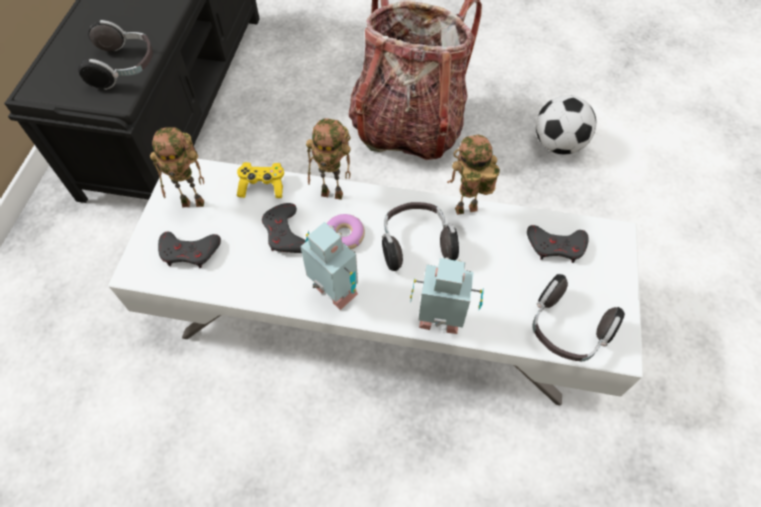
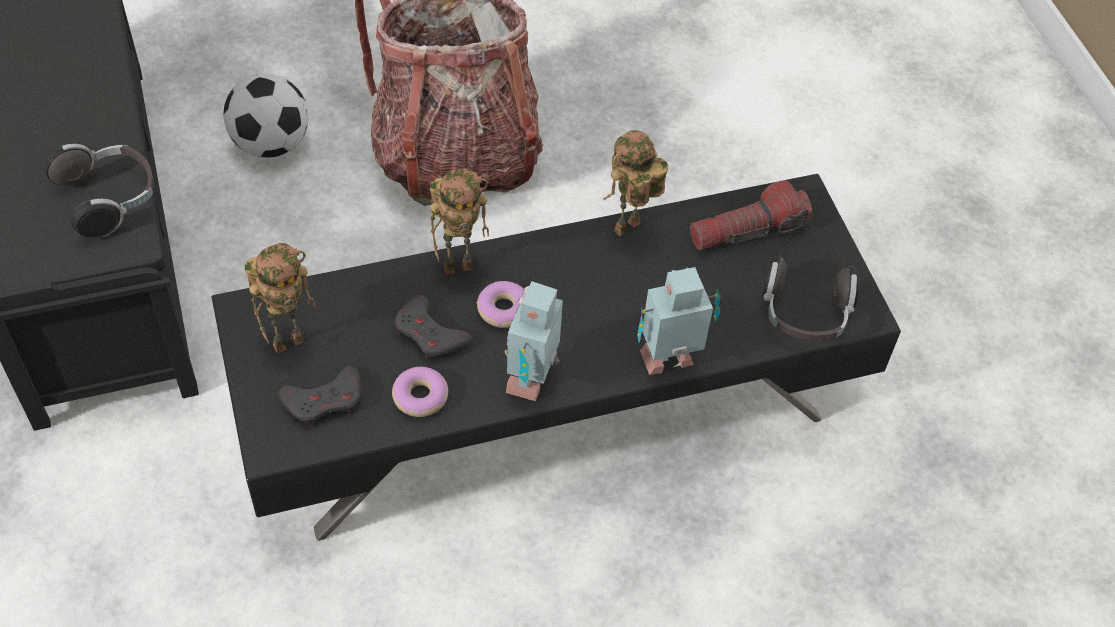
camera: 30 degrees left, 5 degrees down
white coffee table [108,159,643,405] -> black coffee table [212,174,901,541]
yellow game controller [237,162,284,198] -> none
toy robot [300,222,358,310] -> toy robot turned 90 degrees counterclockwise [504,281,563,401]
headphones [382,202,459,271] -> none
grey game controller [527,225,589,263] -> flashlight [690,180,812,250]
football [536,95,596,154] -> football moved to [224,74,308,158]
none -> donut [392,367,448,417]

